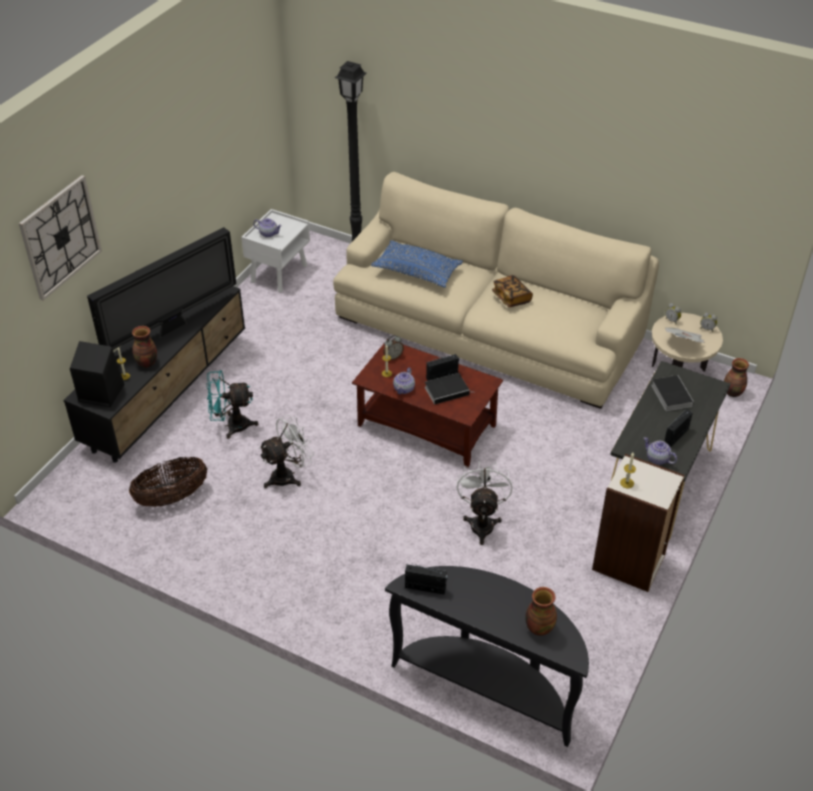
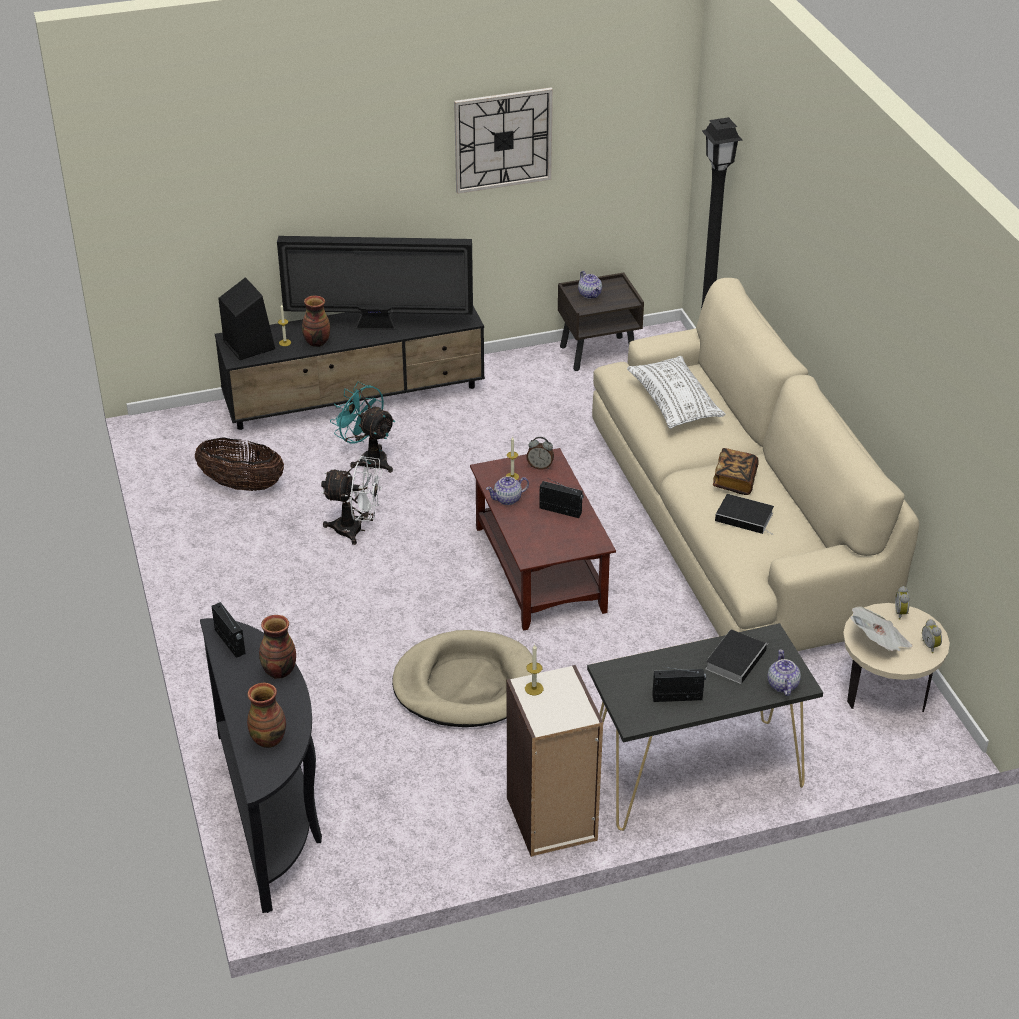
camera: 45 degrees right, 5 degrees down
wall clock [19,175,102,300] -> wall clock moved to [454,88,553,194]
white nightstand [241,209,310,292] -> brown nightstand [558,273,644,371]
blue pillow [371,240,463,288] -> white pillow [627,356,725,429]
book [425,373,474,405] -> book moved to [715,494,774,535]
white fan [457,461,512,545] -> beige dog bed [392,630,533,727]
teapot [644,437,677,465] -> teapot moved to [768,649,801,696]
vase [724,358,749,397] -> vase moved to [259,615,296,679]

